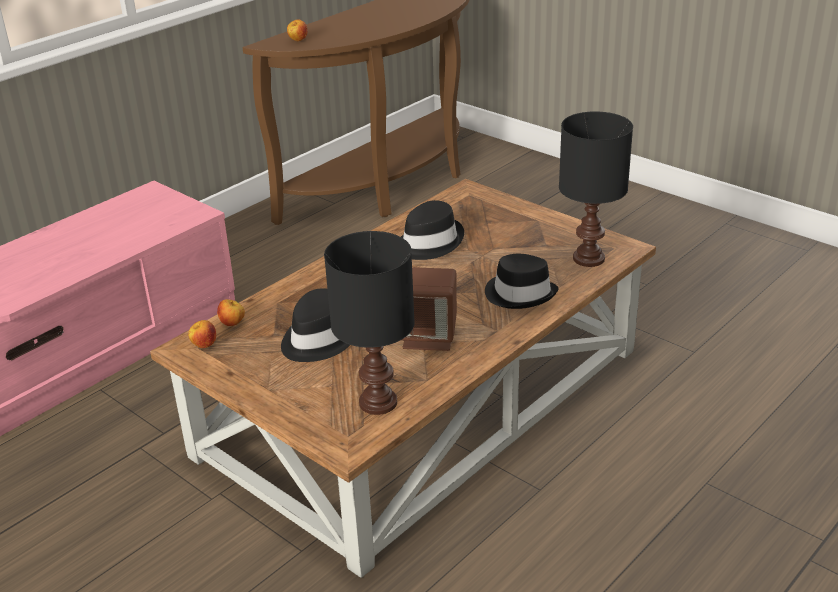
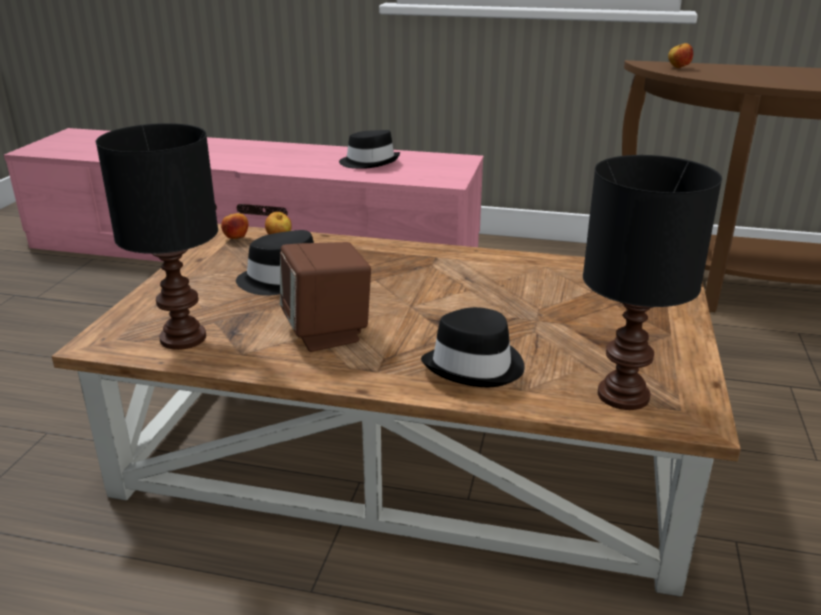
camera: 60 degrees right, 5 degrees down
black hat [401,200,464,260] -> black hat moved to [339,130,400,169]

